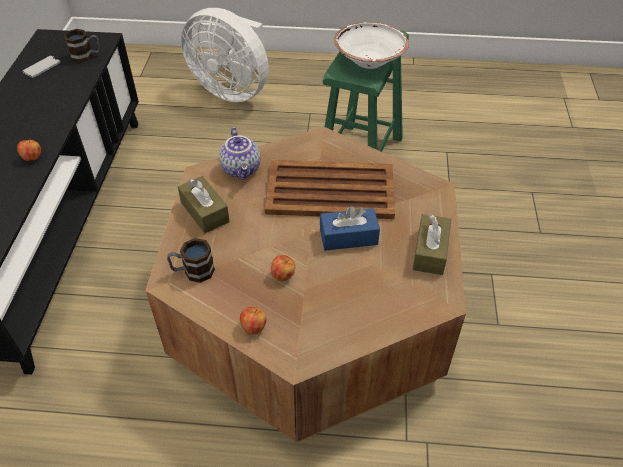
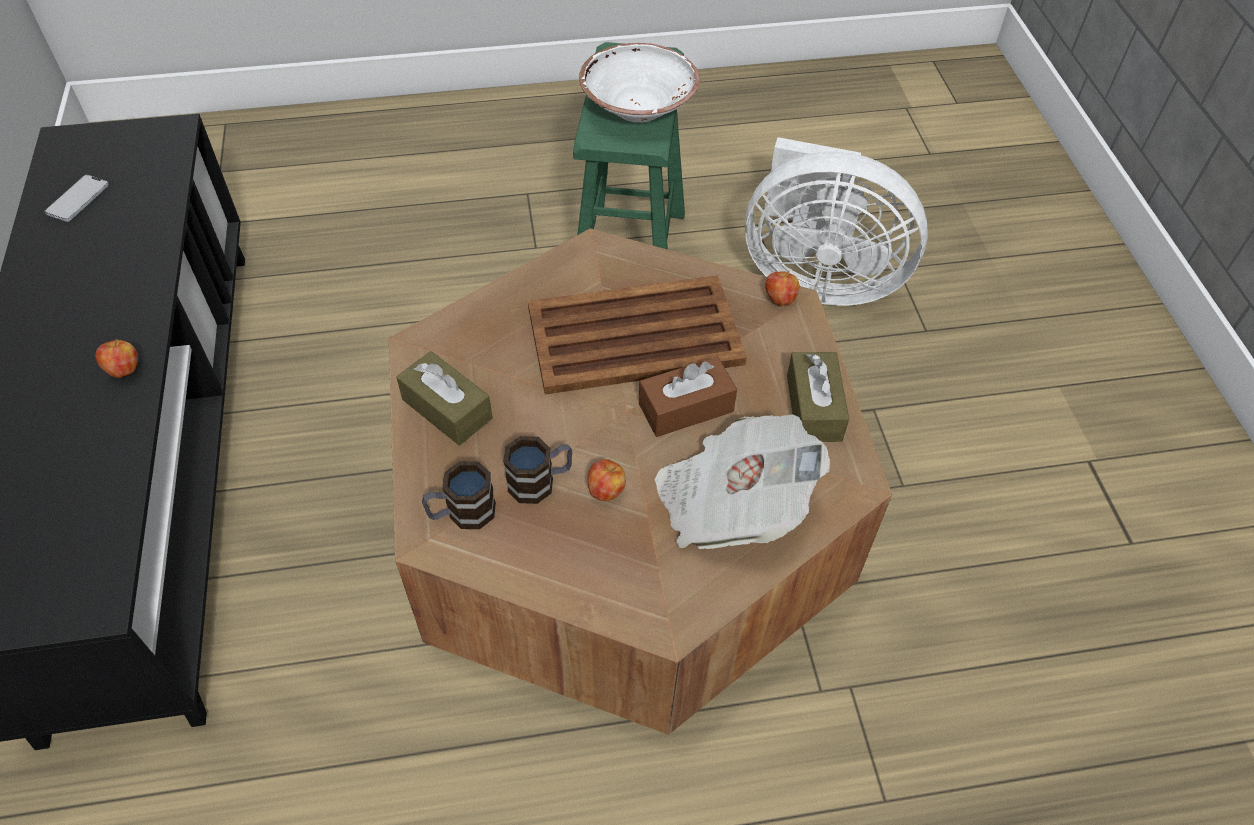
camera: 15 degrees left, 5 degrees up
mug [64,29,100,63] -> mug moved to [503,436,572,504]
white fan [181,8,269,102] -> white fan moved to [745,137,928,306]
teapot [219,127,261,179] -> none
apple [240,307,266,335] -> apple moved to [765,271,799,306]
blue tissue box [320,206,380,251] -> brown tissue box [639,357,737,437]
none -> newspaper [655,414,830,549]

